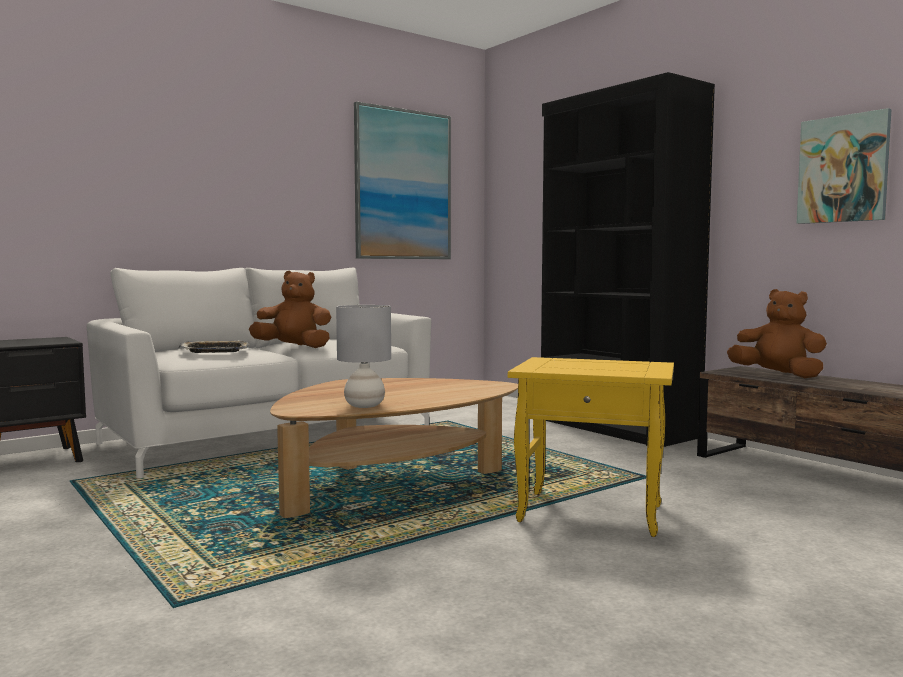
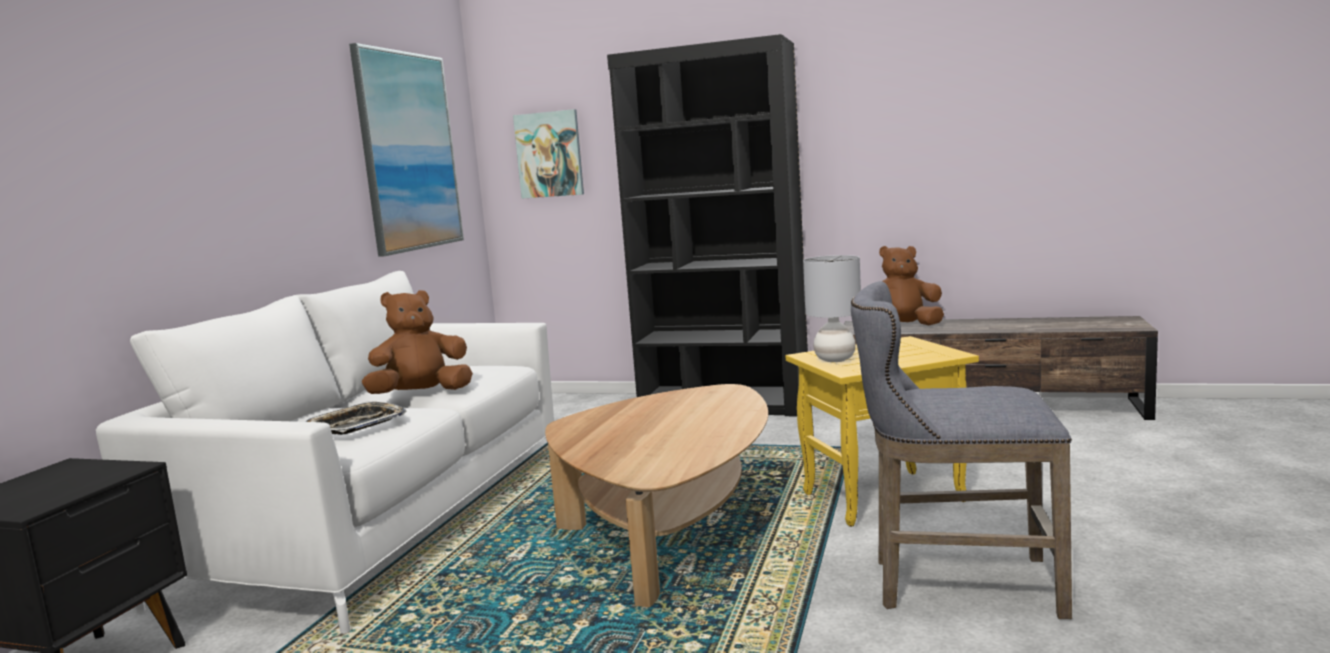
camera: 35 degrees left, 5 degrees up
grey table lamp [336,305,391,408] -> grey table lamp moved to [803,255,861,362]
picture [797,108,892,224] -> picture moved to [513,109,584,199]
none -> grey stool [851,281,1072,619]

